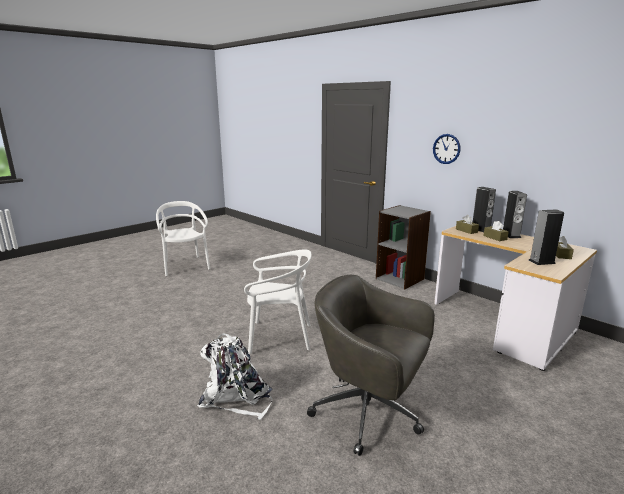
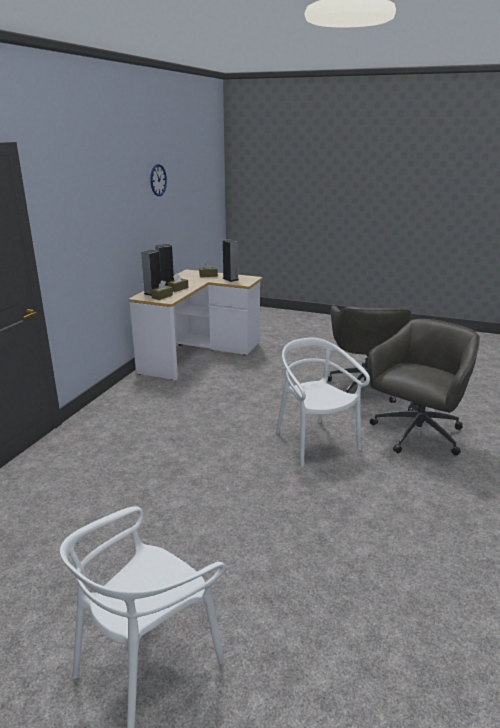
camera: 115 degrees left, 5 degrees up
white backpack [197,334,272,420] -> grey office chair [368,319,480,456]
grey bookcase [376,205,431,289] -> none
wall clock [433,134,460,164] -> wall clock moved to [150,164,167,196]

